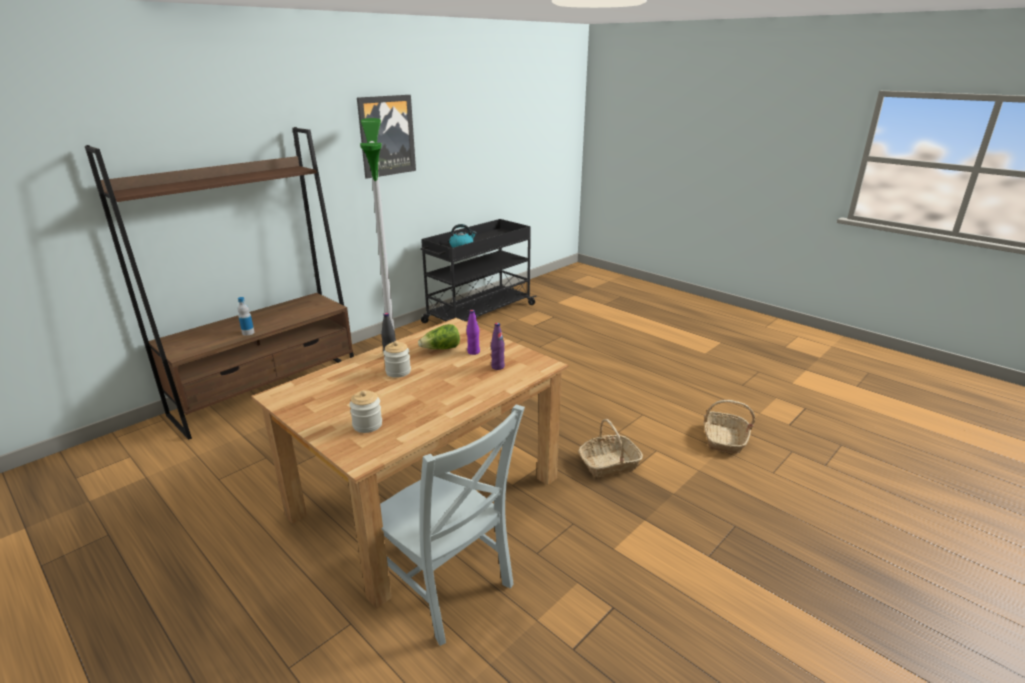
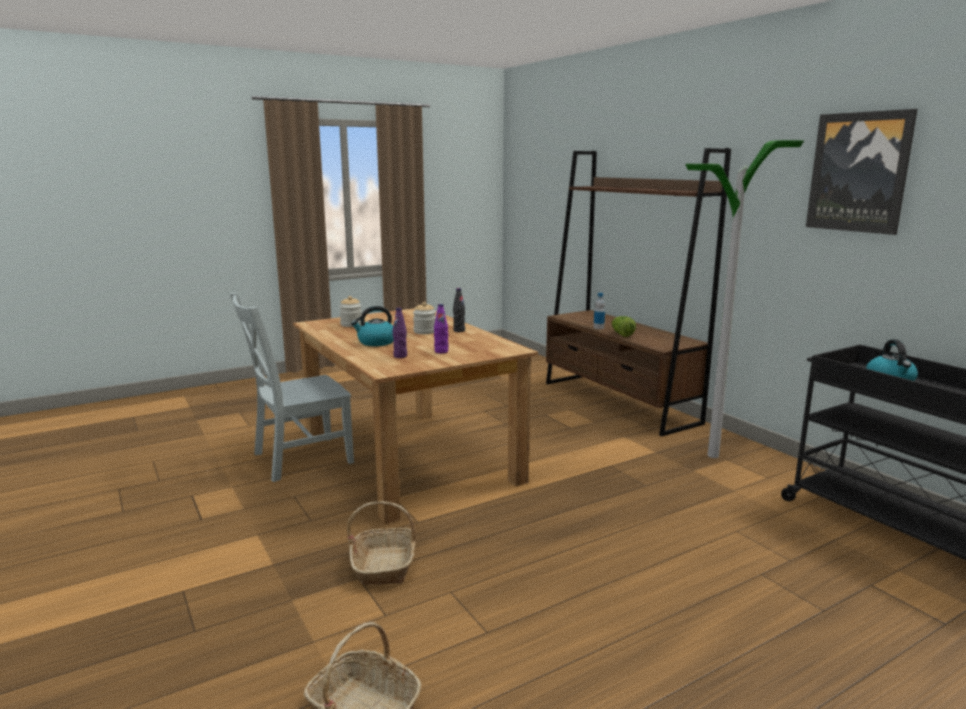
camera: 105 degrees right, 10 degrees down
lettuce [418,324,460,349] -> lettuce moved to [612,316,636,337]
none -> kettle [351,306,394,346]

